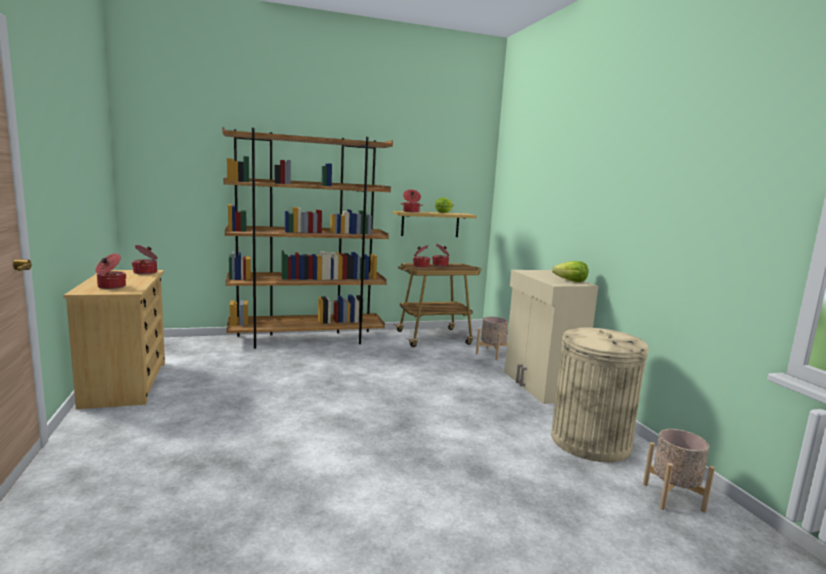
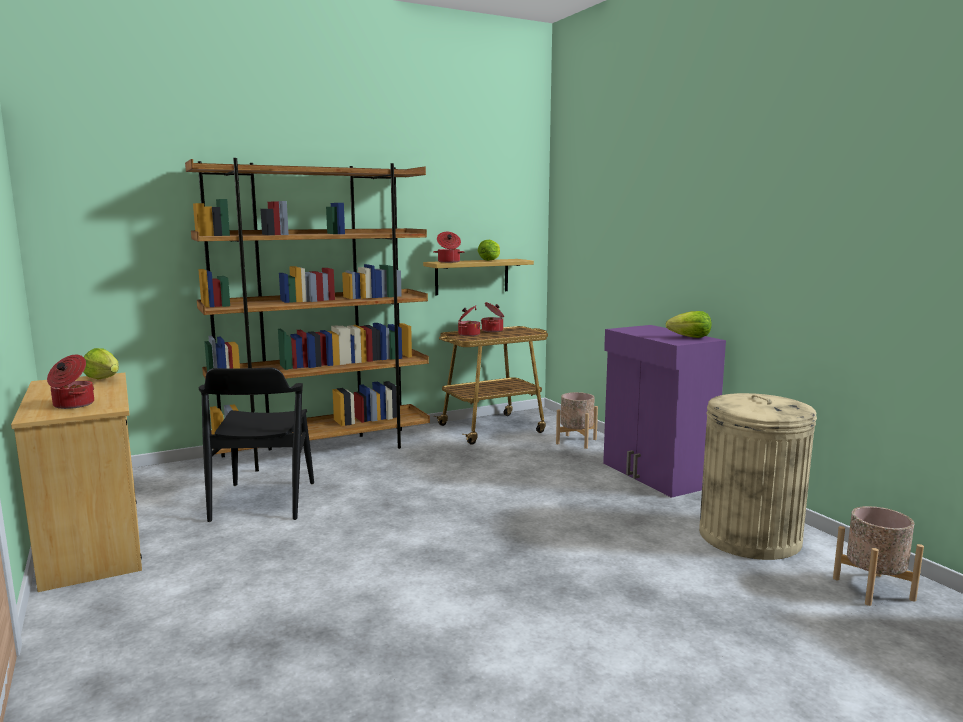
camera: 10 degrees left, 0 degrees up
cooking pot [132,245,158,275] -> lettuce [83,348,119,380]
beige cabinet [504,270,598,404] -> purple cabinet [603,325,726,498]
none -> black chair [199,367,314,522]

